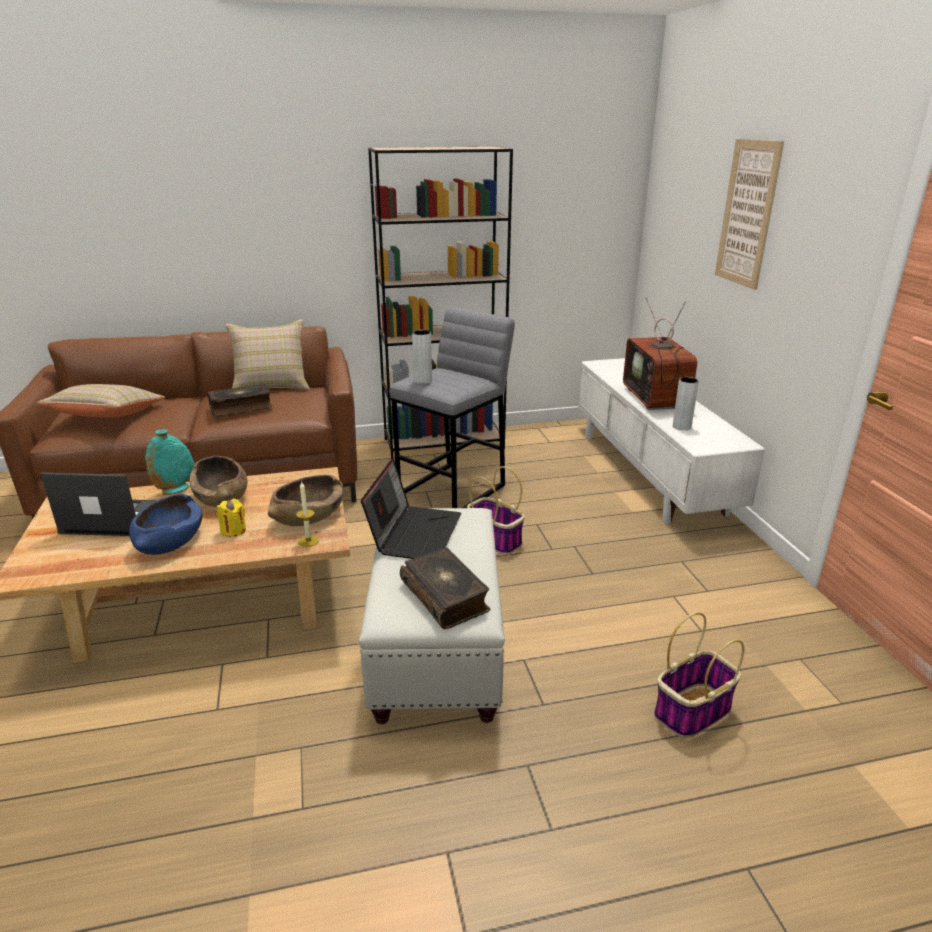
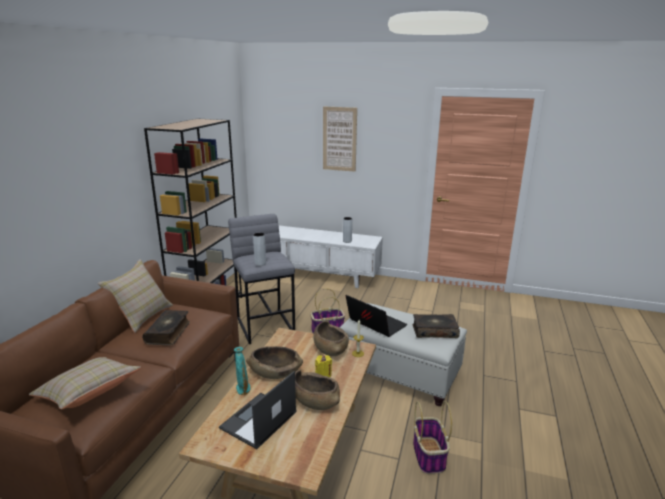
camera: 60 degrees left, 5 degrees down
blue bowl [129,493,203,555] -> brown bowl [295,370,340,410]
television [623,298,697,410] -> none
basket [654,612,744,738] -> basket moved to [413,401,452,474]

